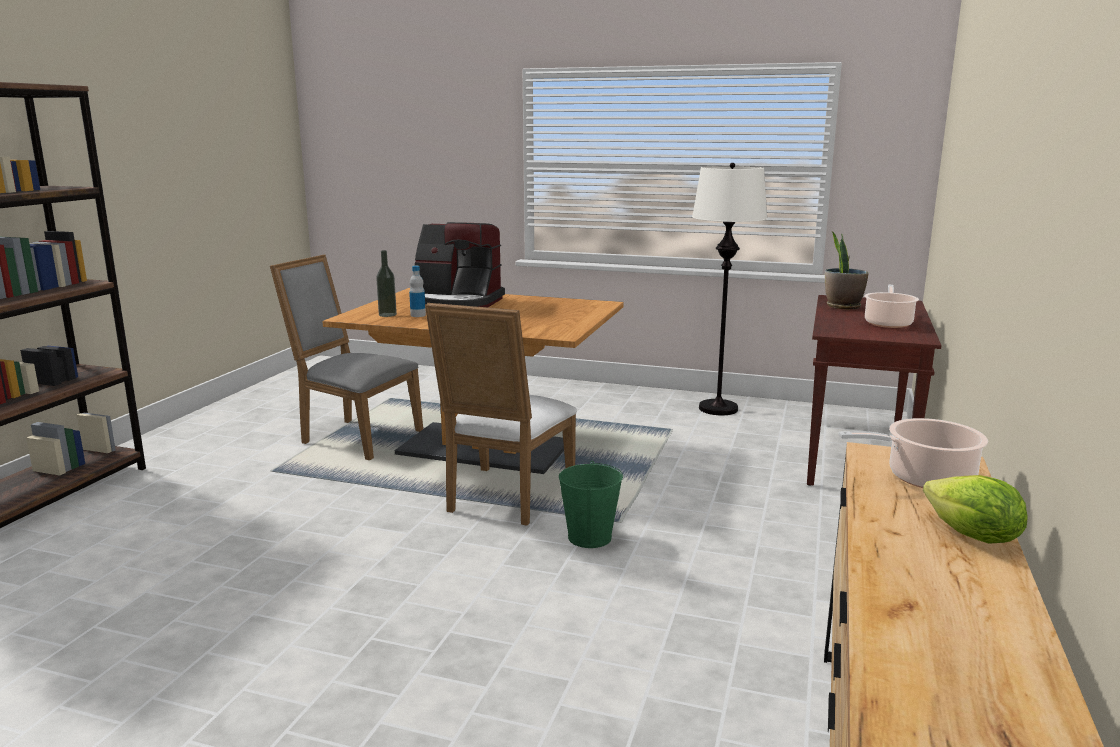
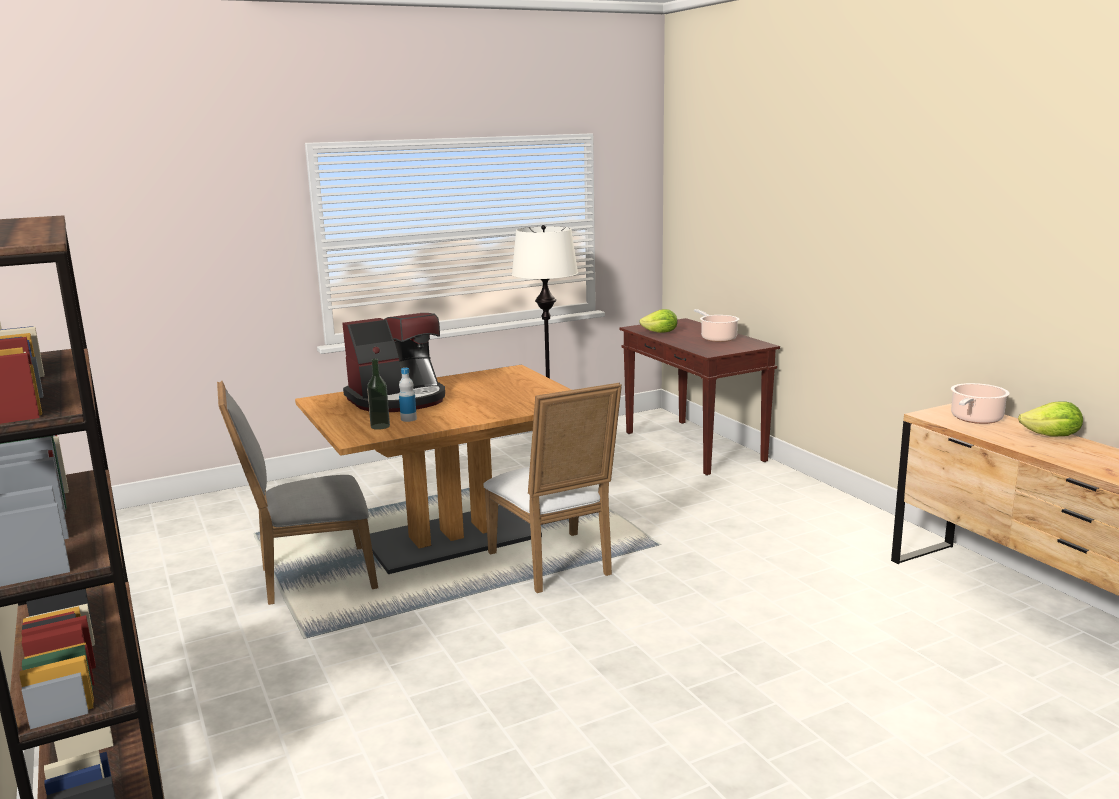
camera: 45 degrees left, 0 degrees up
green bucket [559,461,623,548] -> none
potted plant [825,232,869,309] -> lettuce [639,309,677,333]

